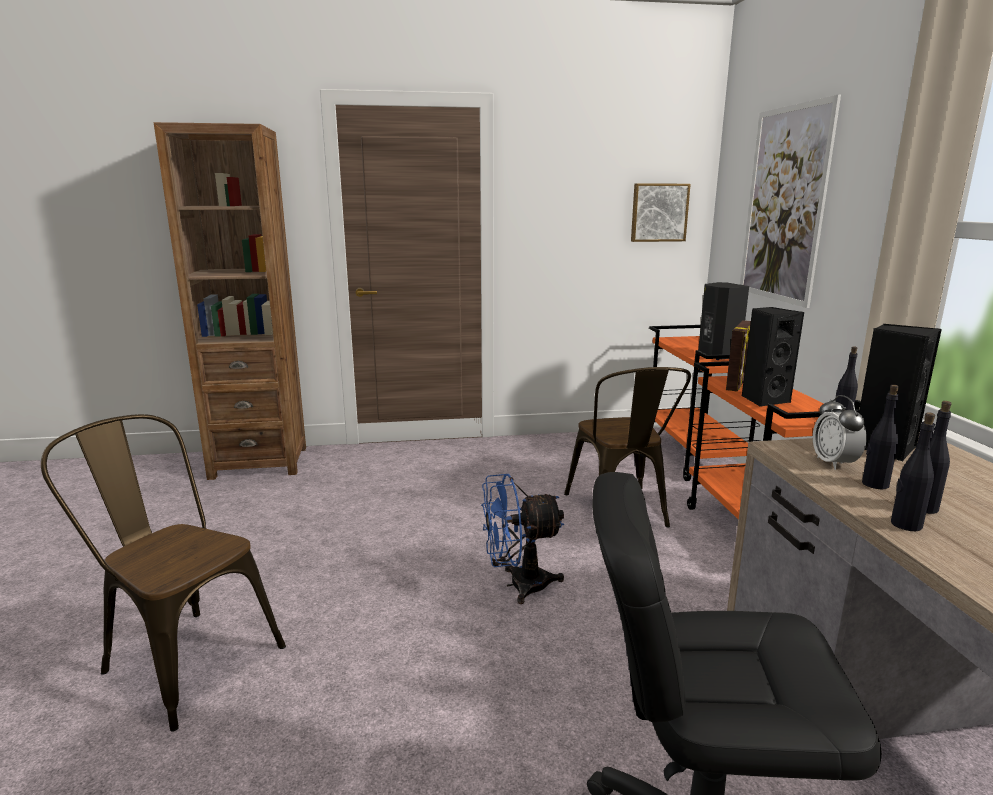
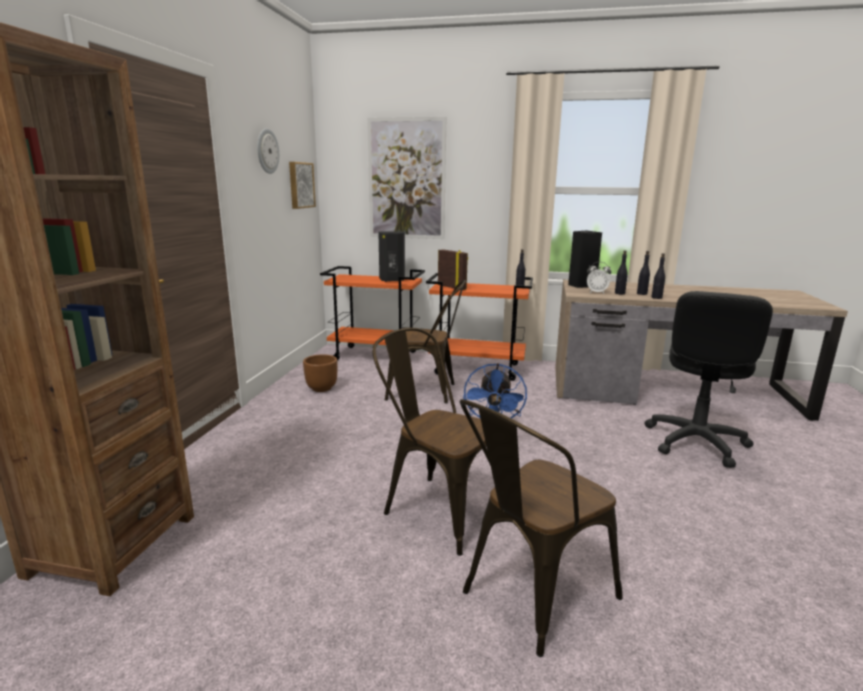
camera: 70 degrees left, 0 degrees up
black speaker [742,307,804,407] -> none
none -> wall clock [257,128,279,174]
none -> brown planter [303,354,337,392]
none -> brown chair [372,328,486,556]

